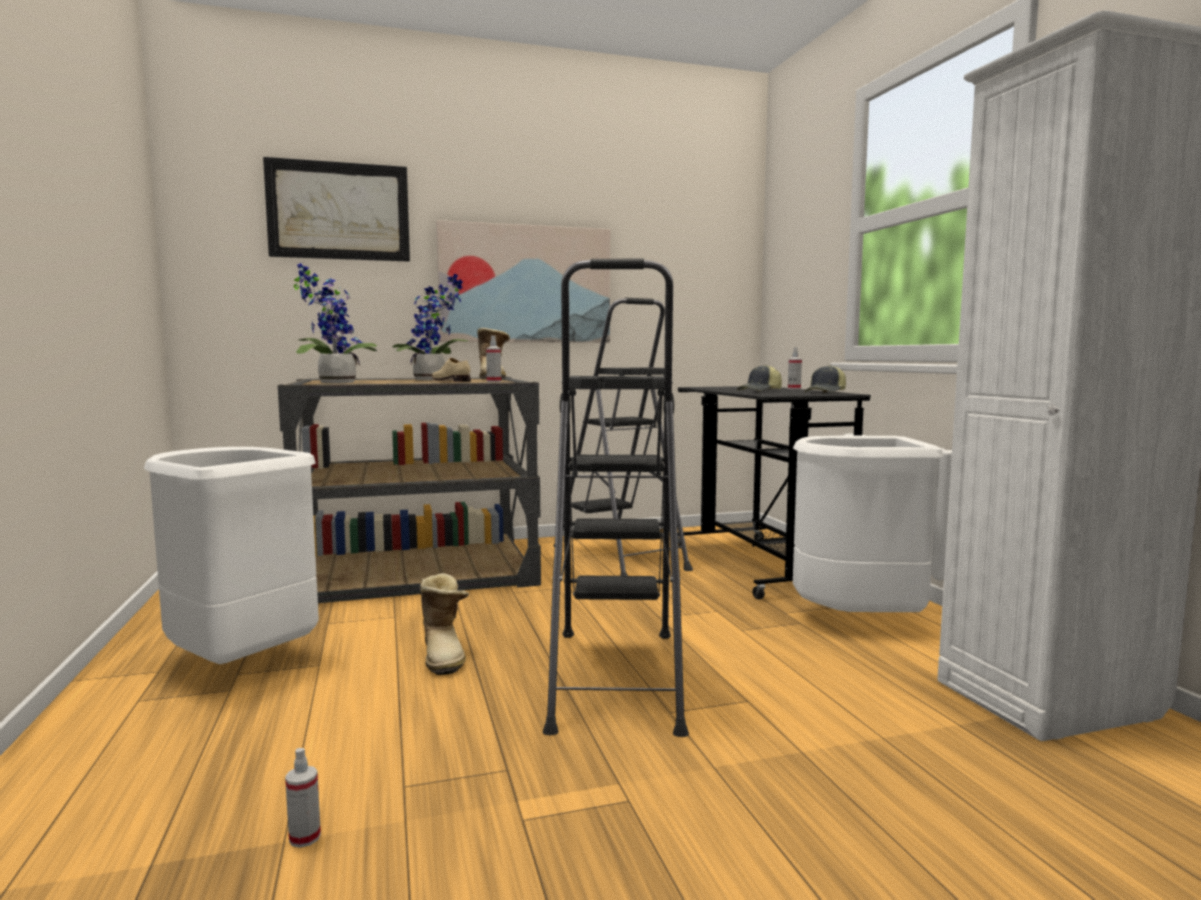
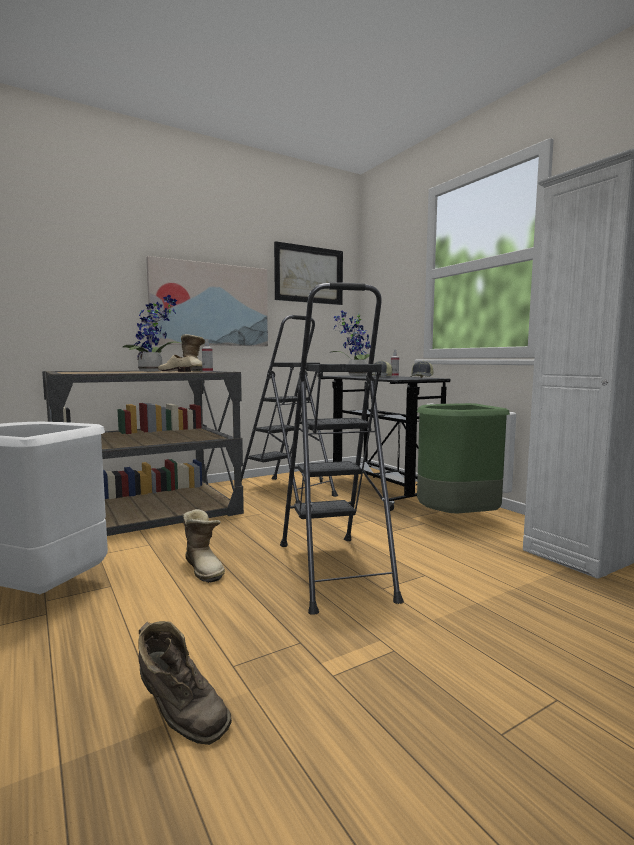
camera: 15 degrees left, 0 degrees up
picture [263,157,410,262] -> picture moved to [274,241,343,305]
spray bottle [285,748,321,848] -> brown boot [138,621,232,745]
potted plant [294,263,377,384] -> potted plant moved to [331,310,376,376]
white trash can [793,436,944,612] -> green trash can [417,403,510,514]

